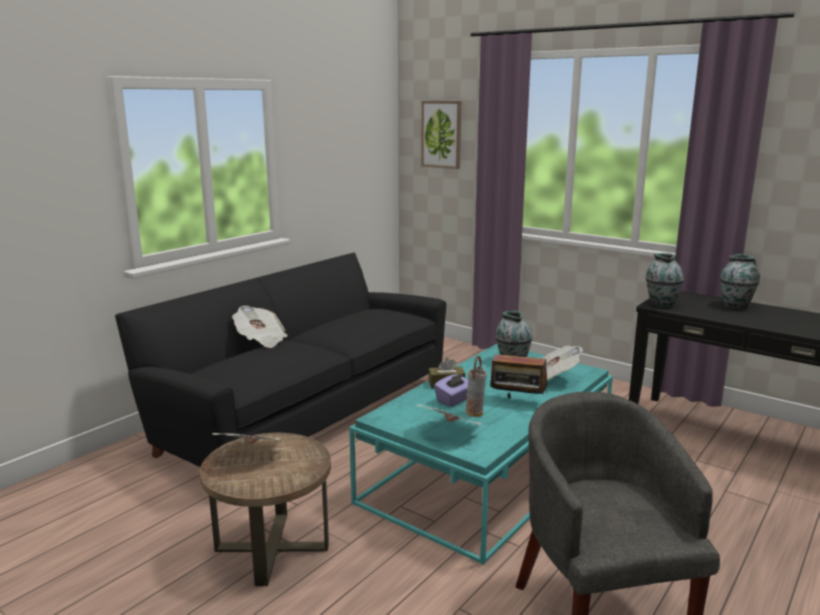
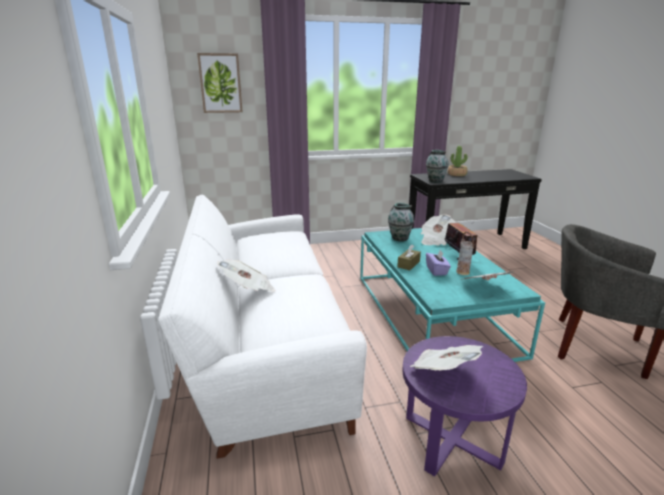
camera: 50 degrees left, 5 degrees up
black sofa [115,253,446,467] -> white sofa [158,195,367,459]
brown side table [200,433,331,586] -> purple side table [402,336,527,477]
radio [490,354,548,399] -> radio turned 75 degrees counterclockwise [445,222,477,260]
vase [720,254,760,309] -> potted plant [448,146,467,176]

